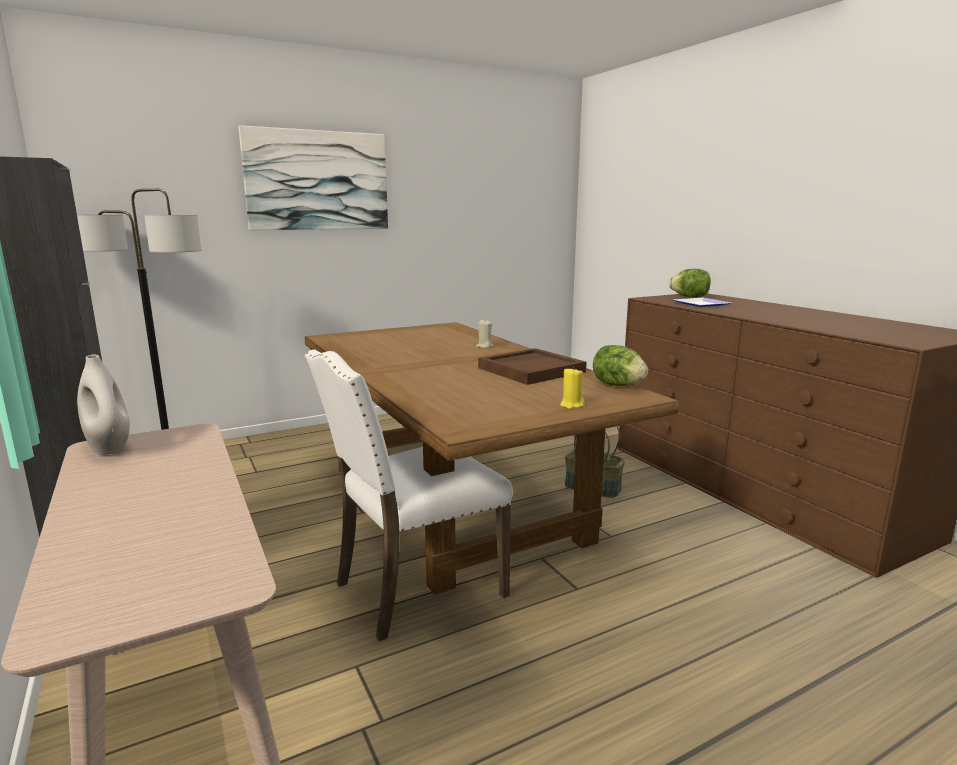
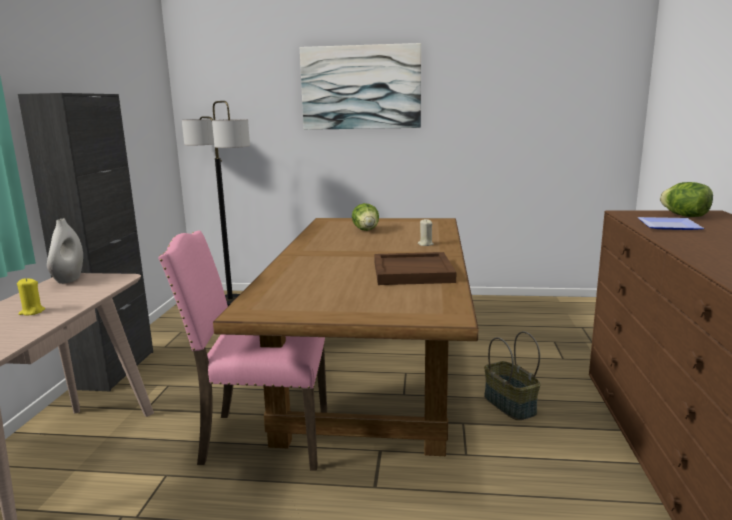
camera: 35 degrees right, 0 degrees up
white chair [305,350,513,641] -> pink chair [158,231,327,470]
yellow candle [560,367,584,409] -> yellow candle moved to [17,278,45,316]
lettuce [593,345,648,386] -> lettuce moved to [352,203,379,231]

